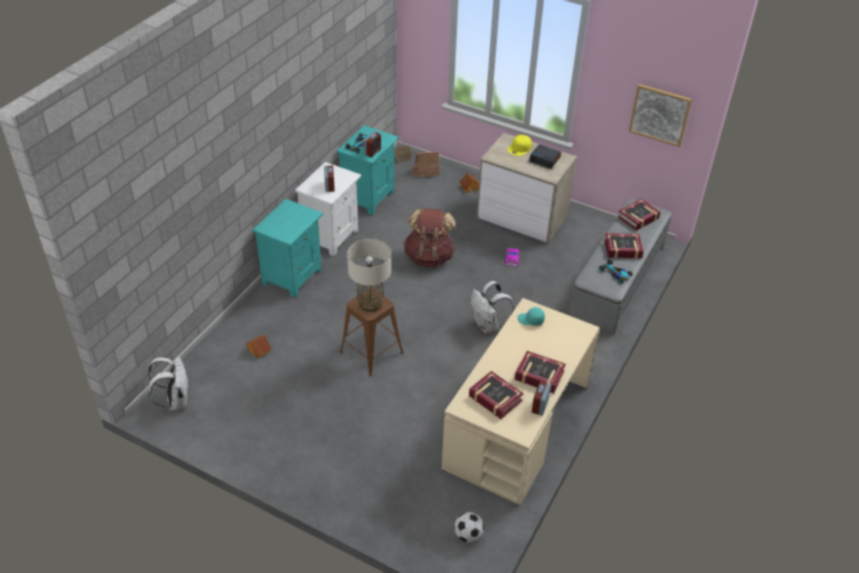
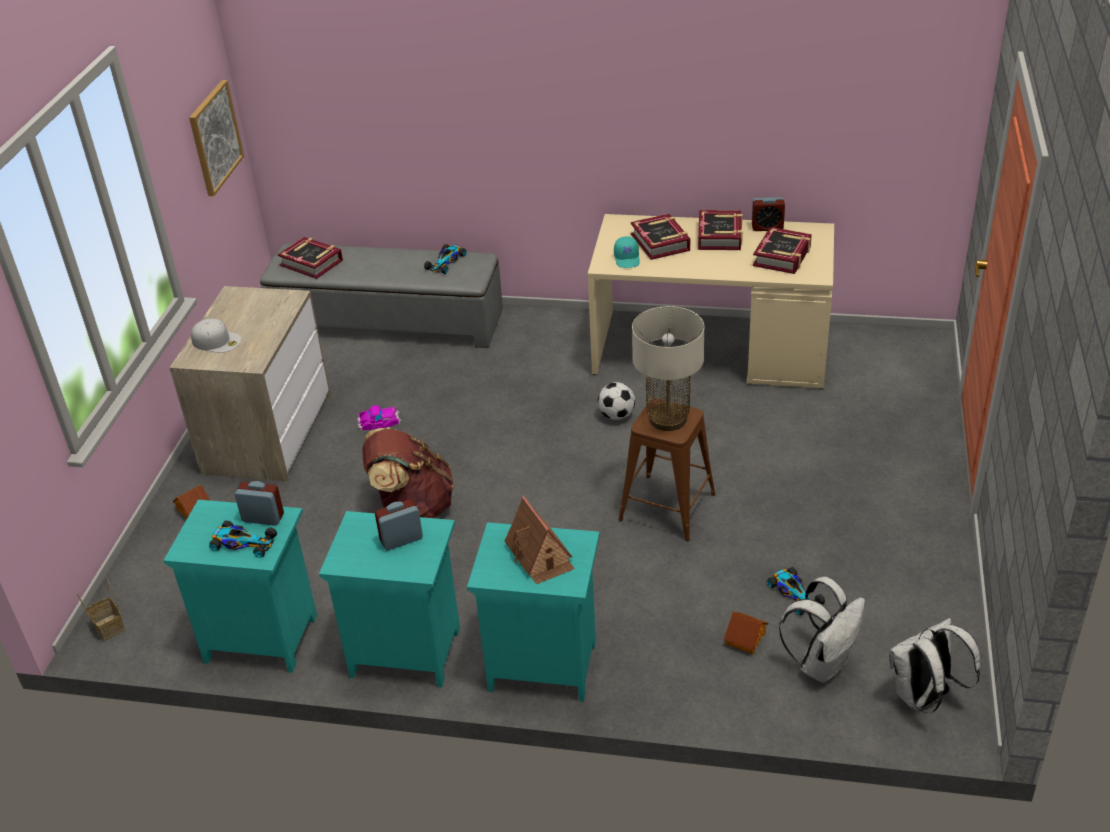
camera: 105 degrees left, 5 degrees down
white nightstand [295,162,361,256] -> turquoise nightstand [319,511,460,687]
toy house [411,152,440,177] -> toy house moved to [505,496,575,584]
football [454,512,484,543] -> football moved to [598,382,635,420]
white backpack [471,281,514,333] -> white backpack moved to [779,577,865,683]
yellow cap [508,135,532,156] -> white cap [191,319,241,353]
alarm clock [529,144,561,169] -> none
book [604,233,644,259] -> book moved to [631,214,690,260]
none -> toy car [767,567,825,615]

